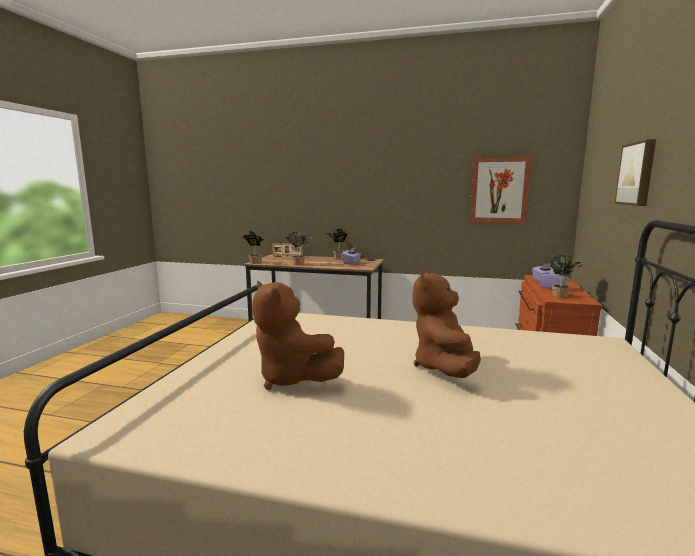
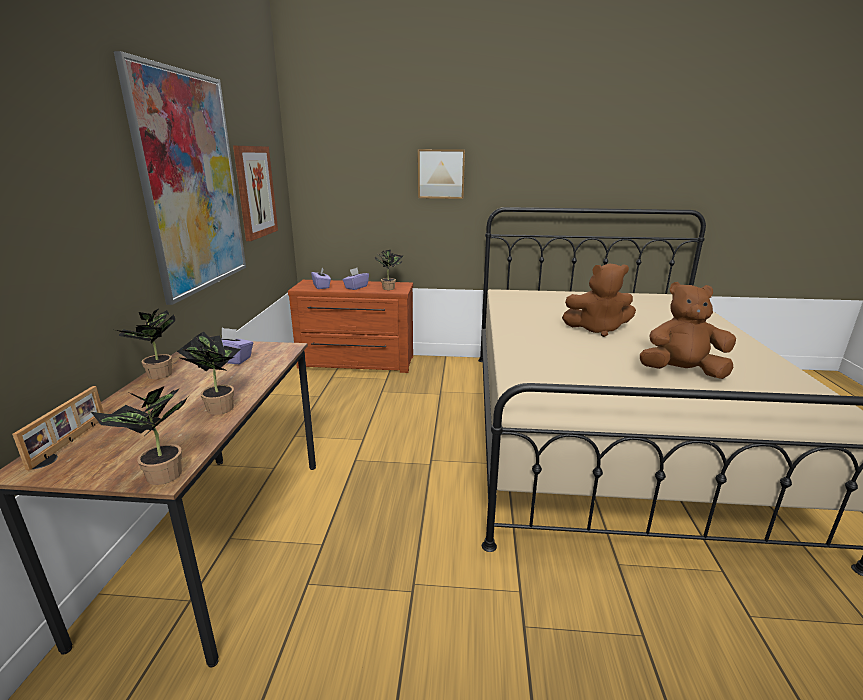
camera: 100 degrees left, 10 degrees up
brown plush toy [252,281,344,390] -> brown plush toy turned 120 degrees counterclockwise [640,282,736,379]
none -> picture [114,51,246,305]

